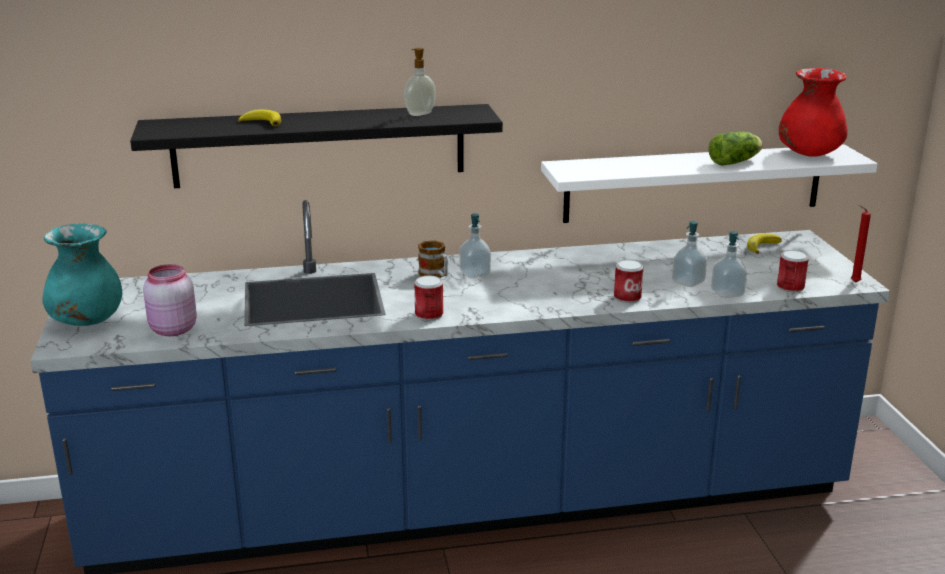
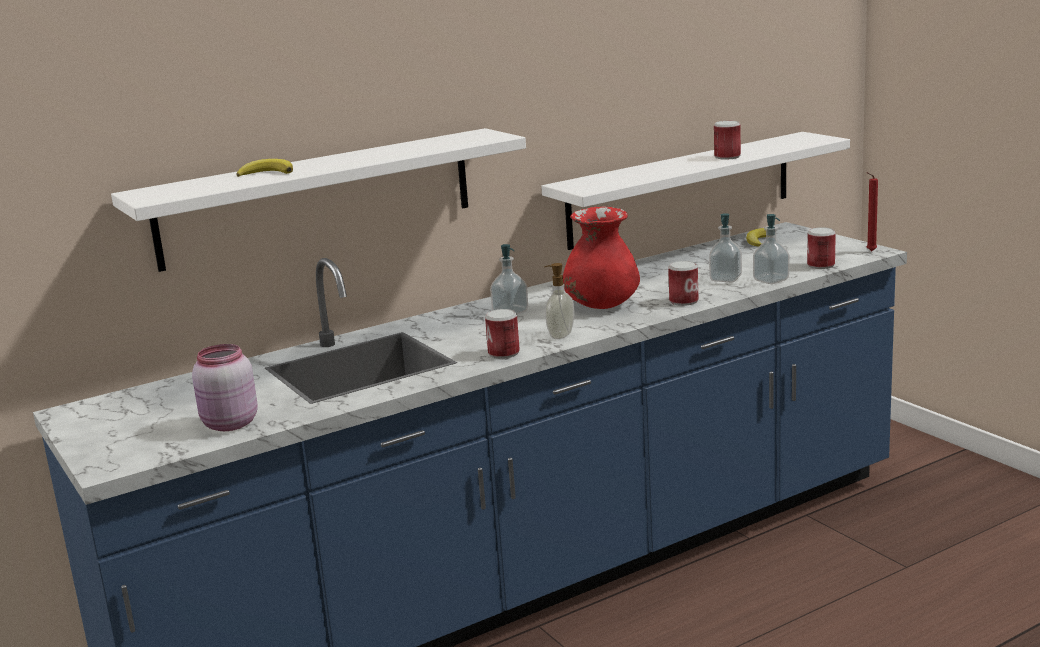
camera: 20 degrees left, 5 degrees down
turquoise vase [42,224,122,326] -> none
black shelf [130,104,503,188] -> white shelf [111,128,526,272]
soap dispenser [404,48,436,116] -> soap dispenser moved to [544,263,574,339]
mug [418,240,448,278] -> none
lettuce [708,132,763,166] -> can [714,121,741,160]
red vase [779,68,848,157] -> red vase moved to [563,206,640,309]

